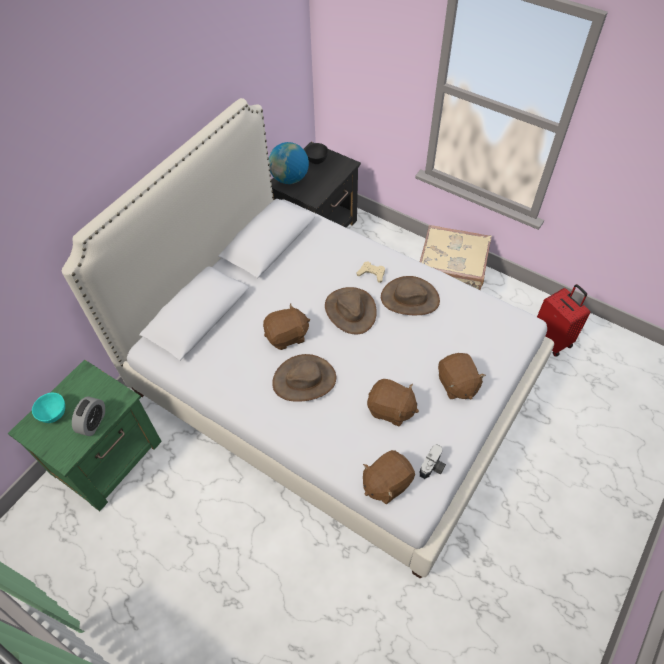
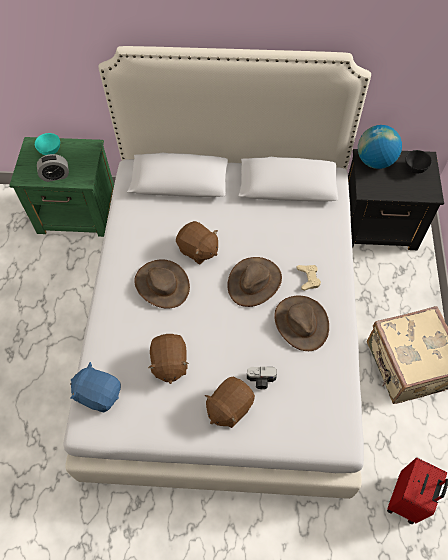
camera: 60 degrees right, 5 degrees up
brown plush toy [363,450,415,504] -> blue plush toy [70,362,121,412]
camera [420,444,446,479] -> camera moved to [247,366,277,389]

